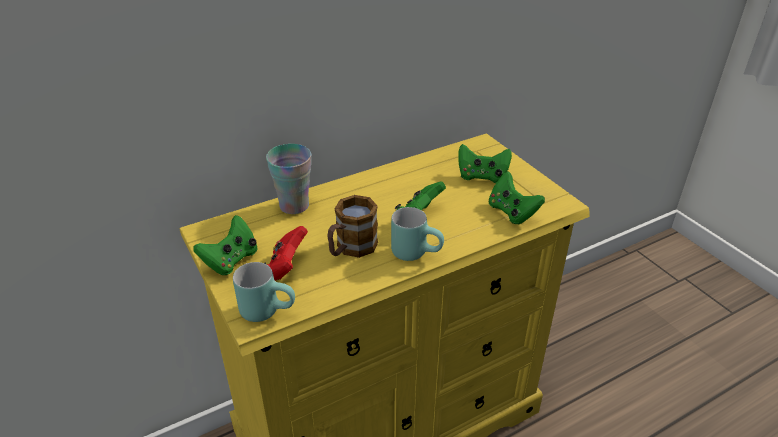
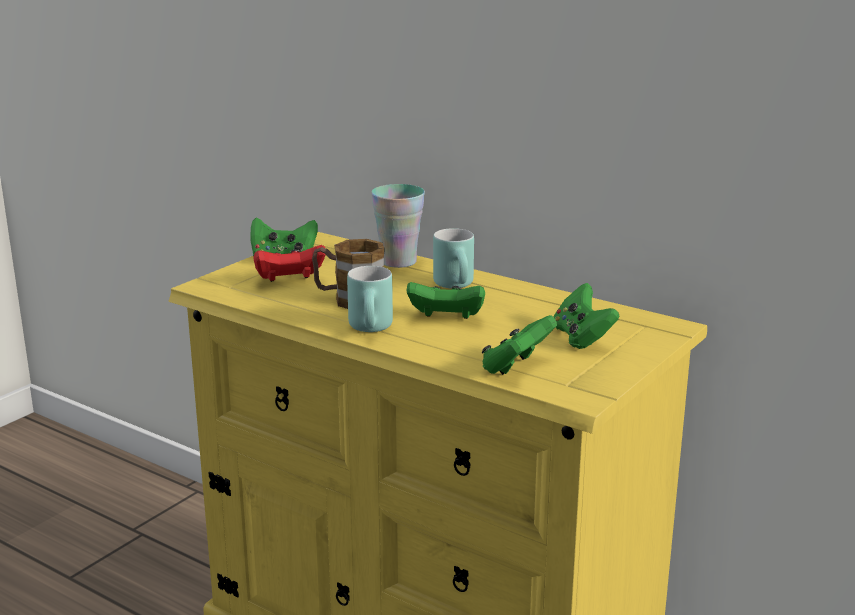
camera: 65 degrees right, 15 degrees down
turquoise mug [233,262,295,322] -> turquoise mug moved to [433,228,474,288]

